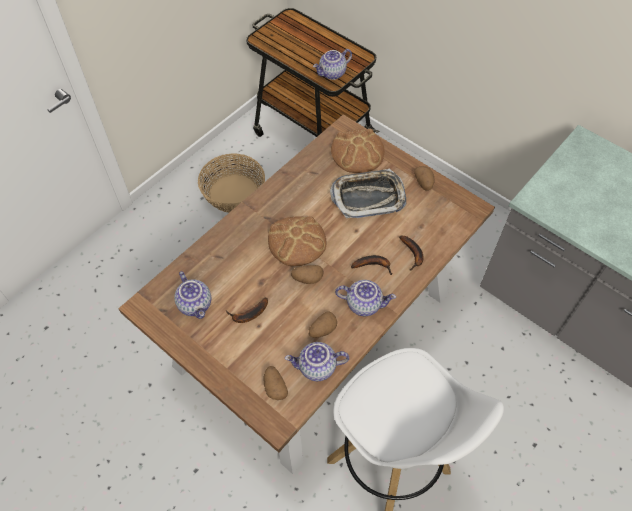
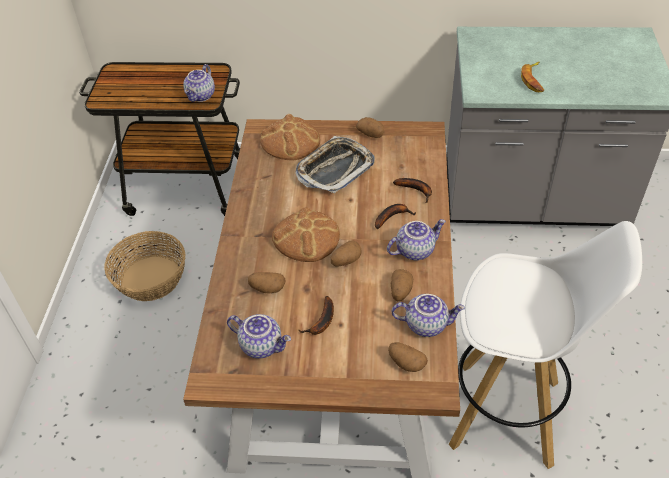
camera: 35 degrees left, 10 degrees down
teapot [285,342,349,381] -> teapot turned 135 degrees counterclockwise [392,294,465,337]
none -> potato [248,272,286,293]
none -> banana [521,62,544,92]

